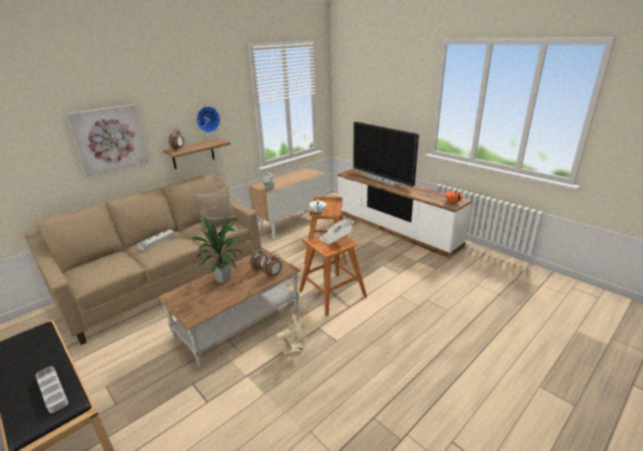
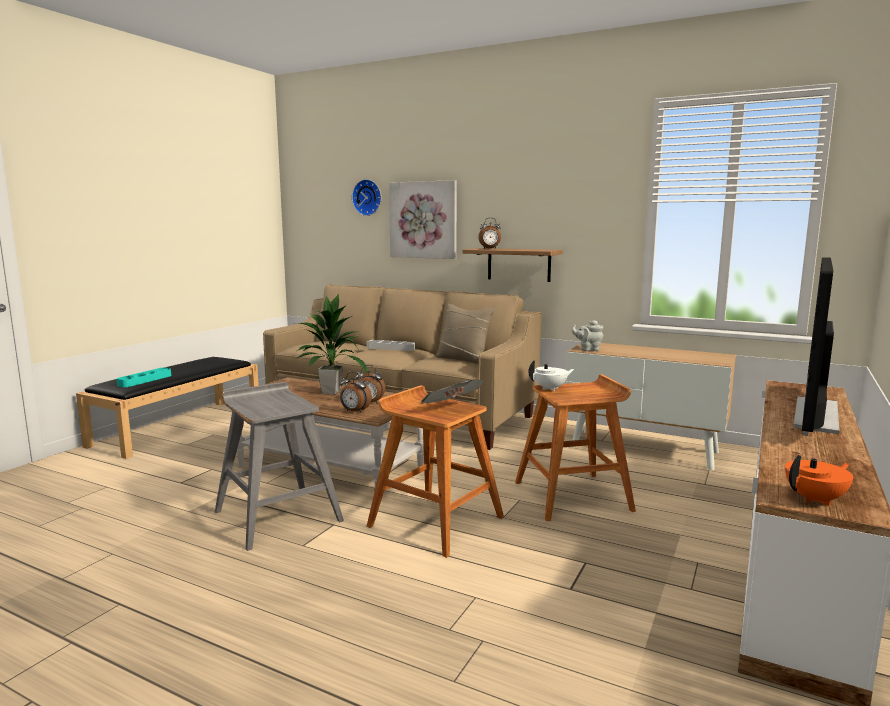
camera: 70 degrees right, 15 degrees down
grey tray [36,366,68,413] -> turquoise tray [117,368,171,387]
wall clock [196,106,220,133] -> wall clock moved to [352,179,381,216]
beige fan [277,314,307,356] -> grey stool [215,382,344,551]

